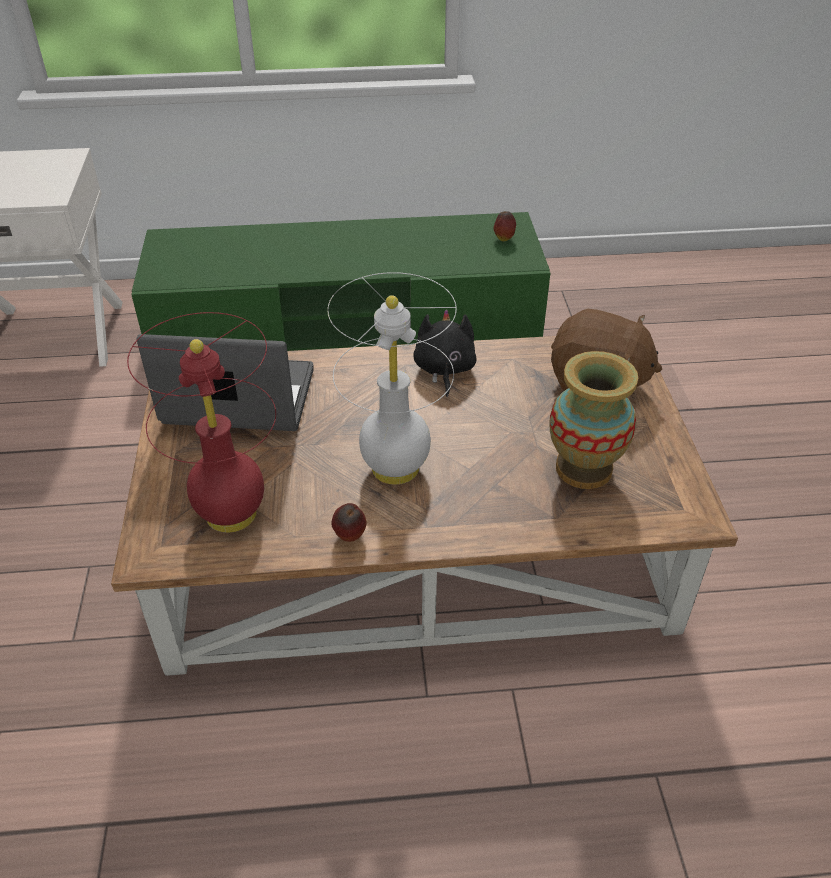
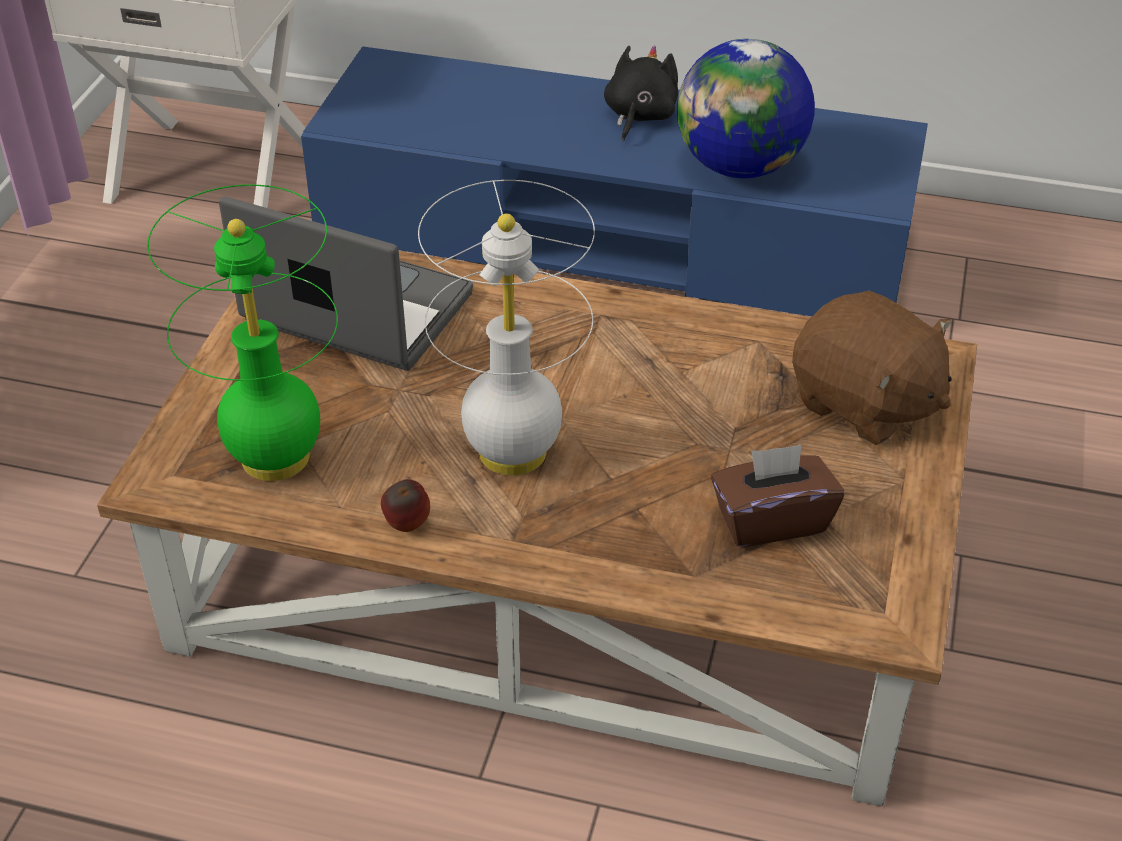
camera: 20 degrees right, 0 degrees up
red table lamp [127,312,276,532] -> green table lamp [147,184,338,481]
green tv stand [131,212,550,351] -> blue tv stand [301,46,928,316]
black plush toy [413,310,477,397] -> black plush toy moved to [604,46,678,142]
apple [494,211,516,241] -> none
vase [549,351,638,489] -> brown tissue box [711,445,844,547]
none -> globe [677,39,815,178]

